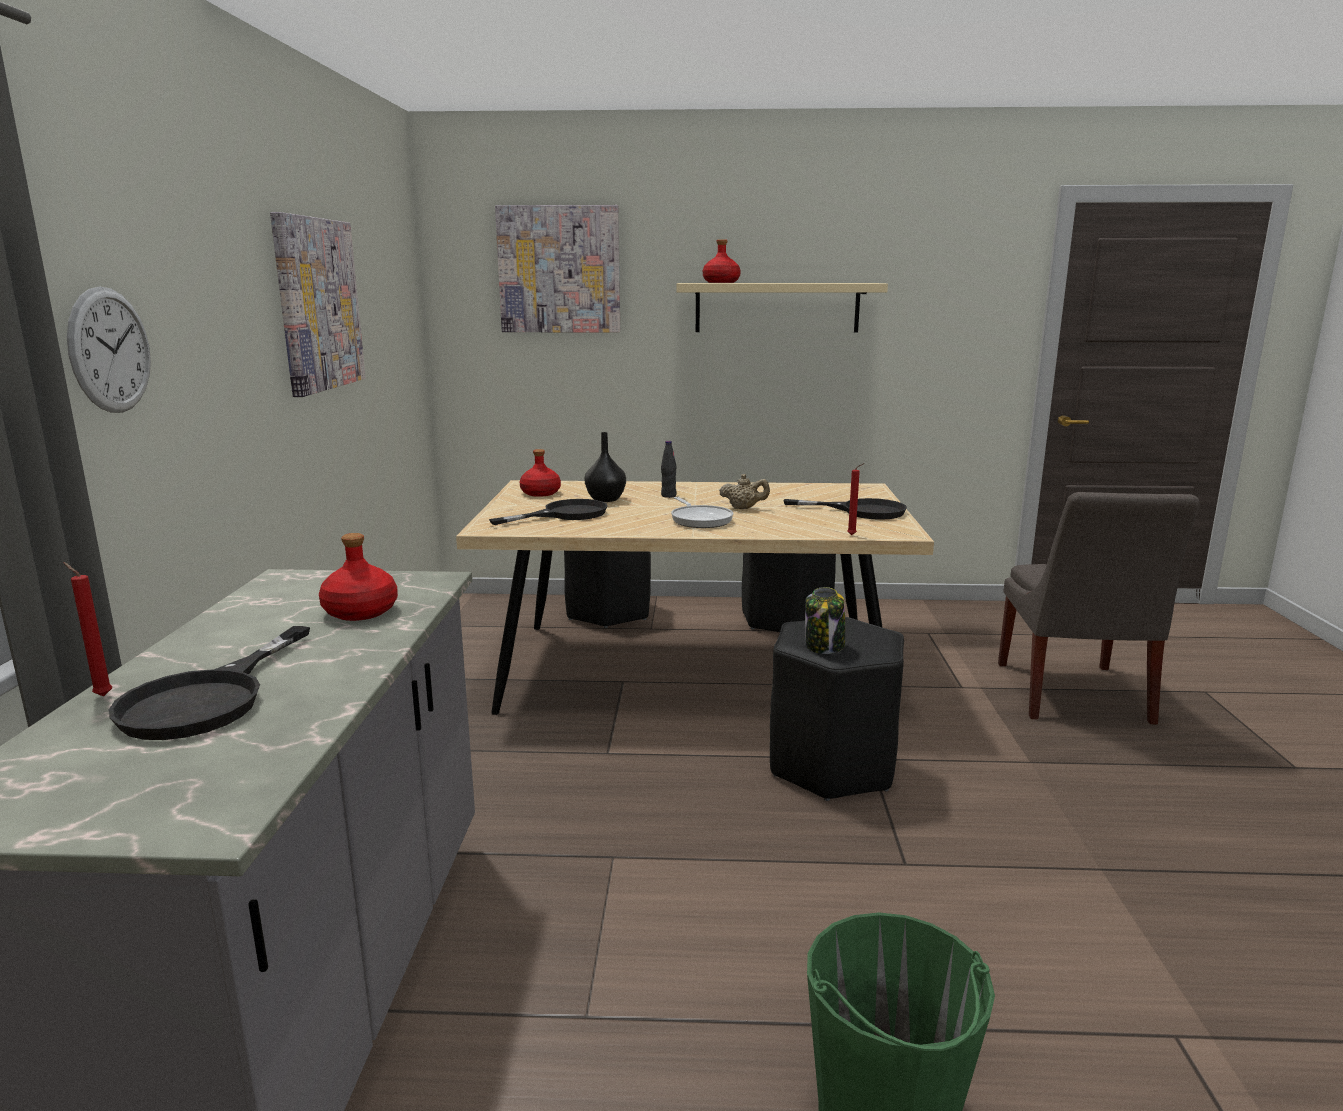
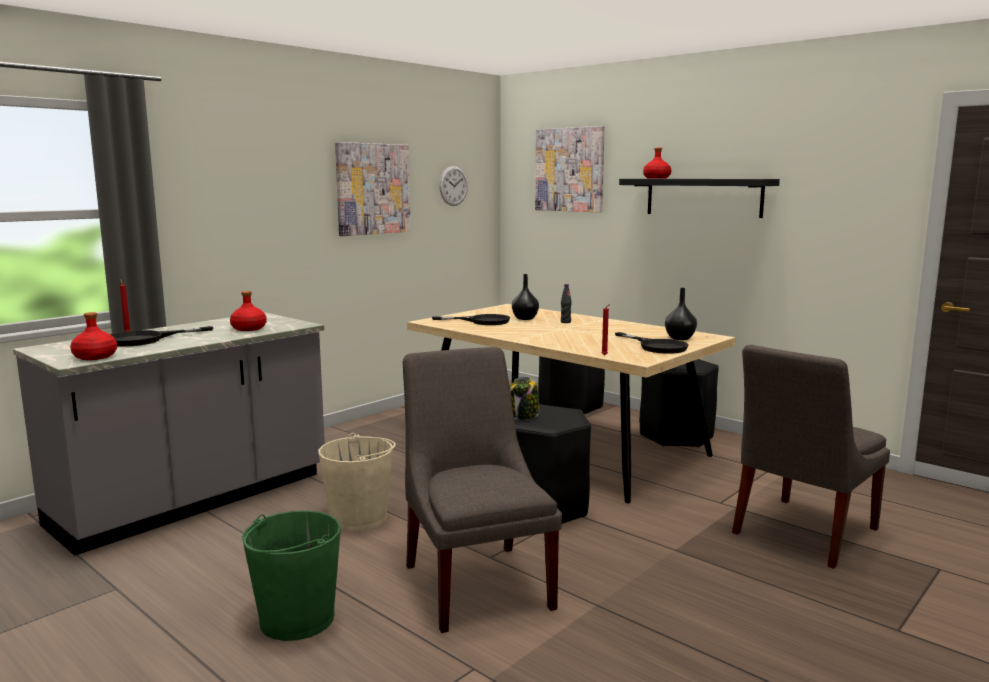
camera: 40 degrees right, 5 degrees down
wall clock [67,287,151,413] -> wall clock moved to [439,166,468,206]
red bottle [520,449,561,497] -> red bottle moved to [70,312,117,360]
frying pan [671,497,733,528] -> none
beige shelf [676,283,888,333] -> black shelf [619,179,780,218]
beige teapot [719,474,770,509] -> none
none -> beige bucket [318,433,396,531]
none -> grey chair [403,347,562,633]
none -> black vase [665,288,697,340]

